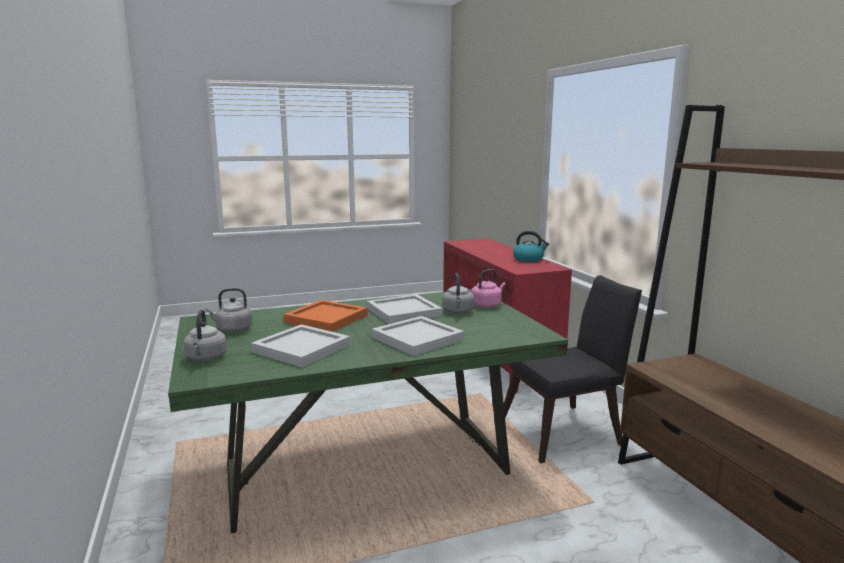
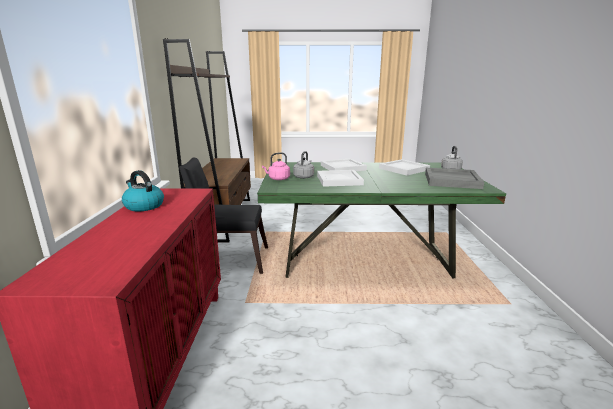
camera: 160 degrees left, 5 degrees up
grey kettle [205,288,252,333] -> grey tray [425,168,484,189]
orange tray [283,300,368,332] -> none

